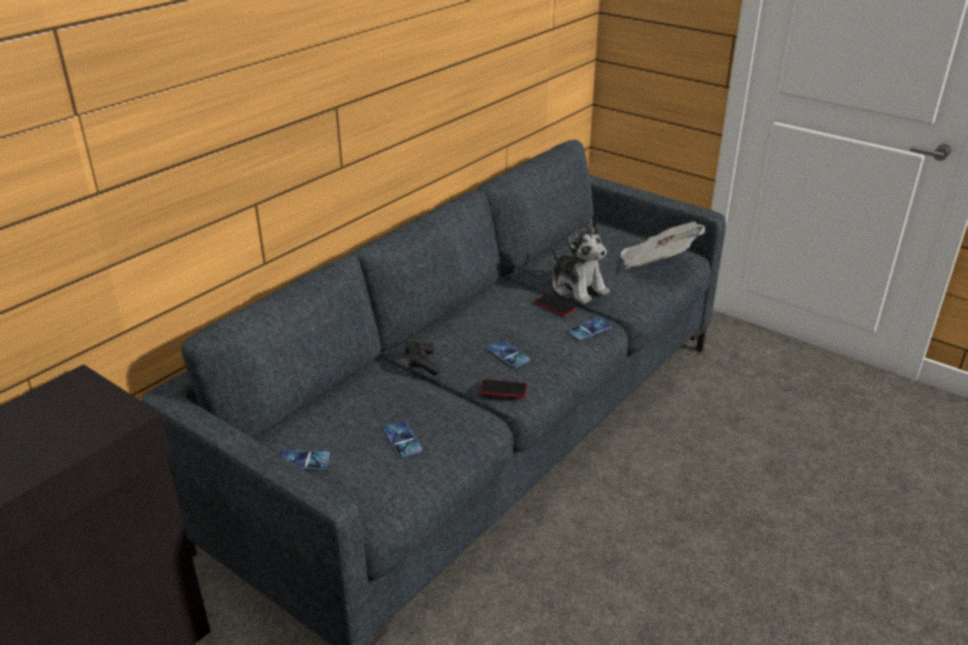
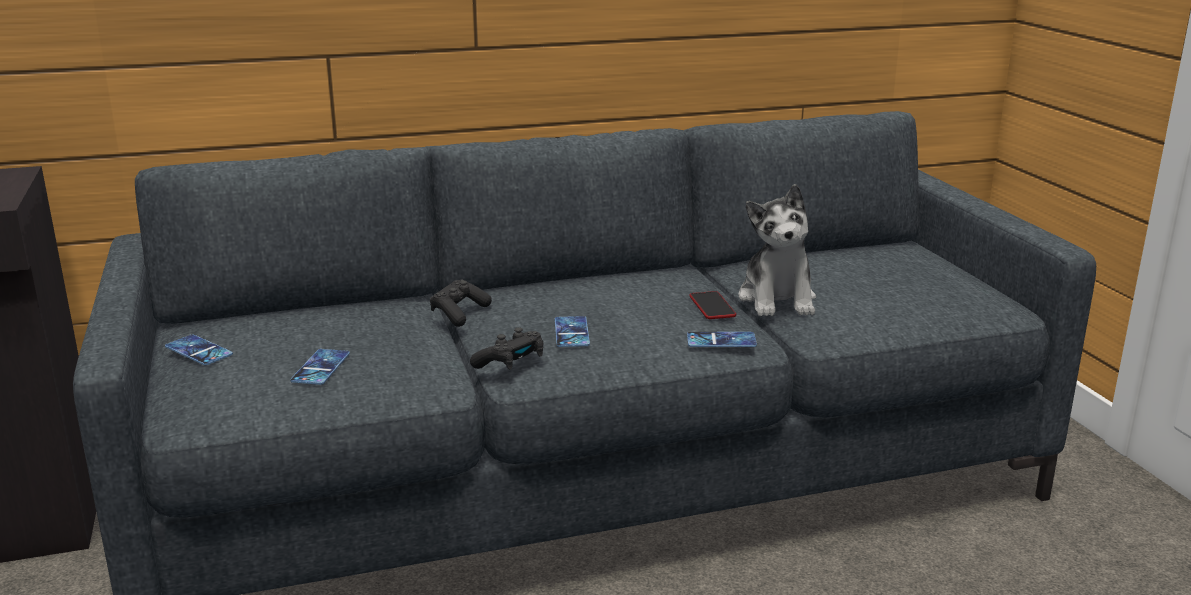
camera: 35 degrees right, 10 degrees down
phone [479,379,528,398] -> black game controller [470,327,544,369]
newspaper [620,221,705,269] -> none

